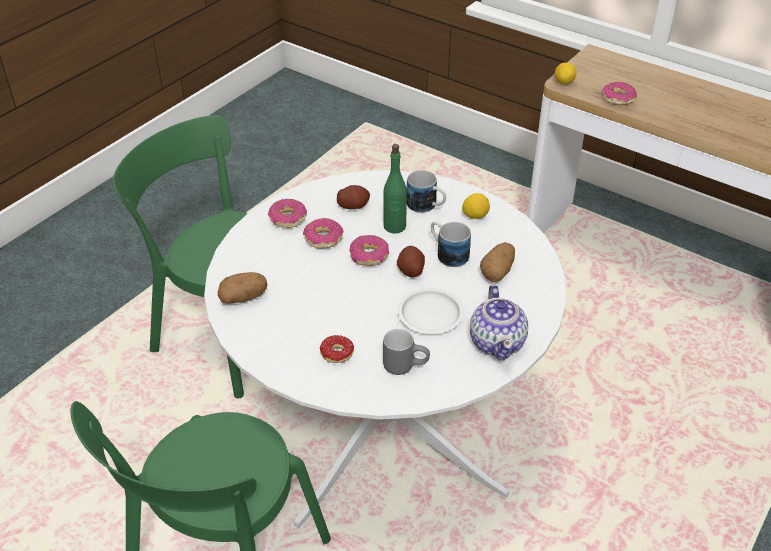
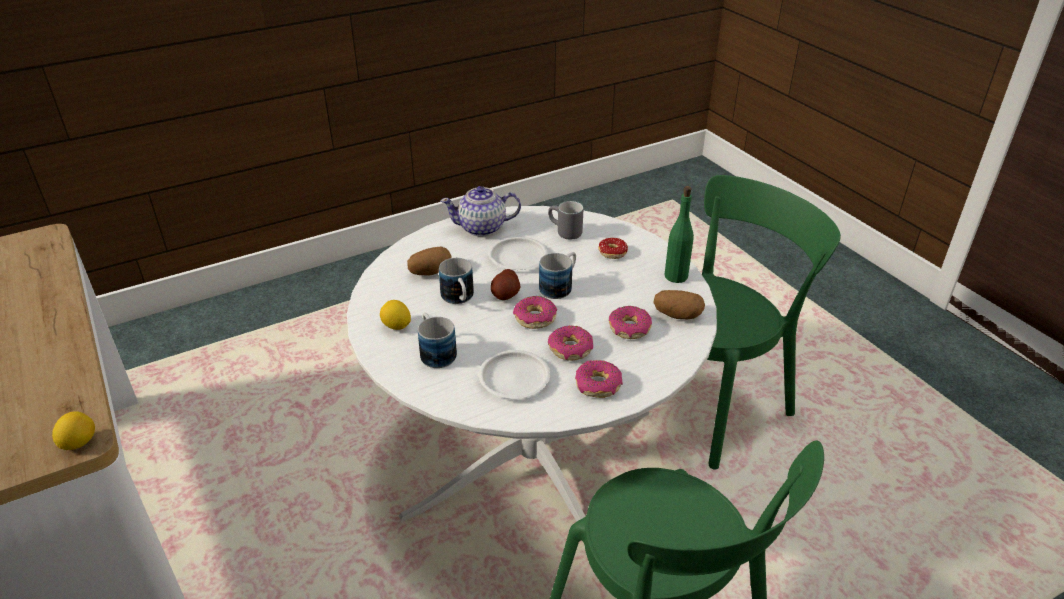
camera: 155 degrees left, 5 degrees down
potato [337,185,370,209] -> white plate [479,350,550,398]
green bottle [384,144,407,233] -> green bottle moved to [664,186,694,283]
teapot [470,284,528,360] -> teapot turned 120 degrees counterclockwise [440,186,521,236]
donut [602,82,637,105] -> donut moved to [609,306,652,339]
none -> mug [539,252,576,299]

